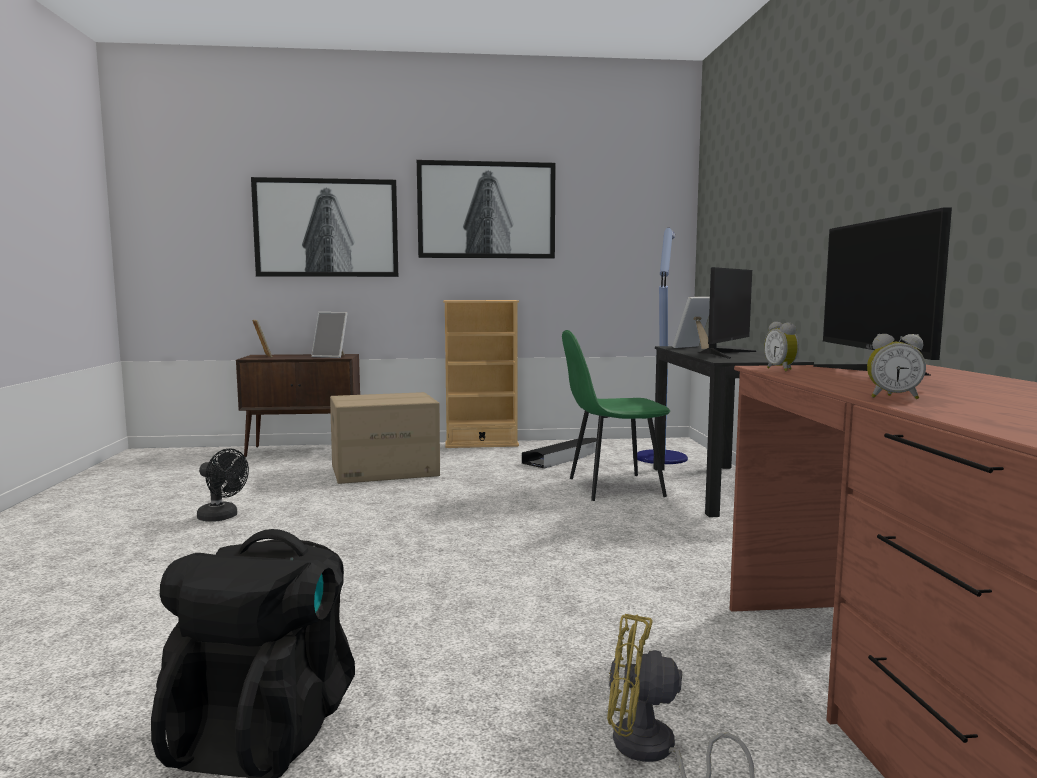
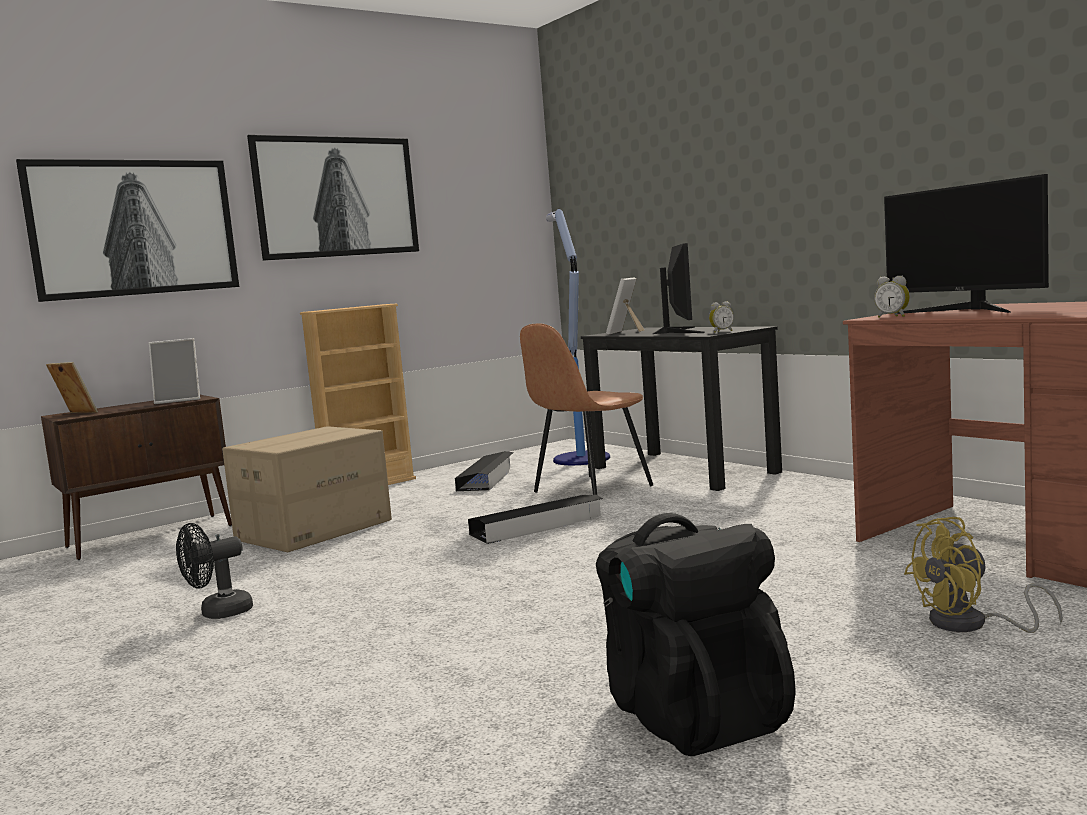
camera: 30 degrees left, 0 degrees up
black fan [197,448,249,522] -> black fan turned 150 degrees clockwise [176,523,253,619]
green chair [562,330,670,501] -> brown chair [520,324,653,495]
alarm clock [867,334,926,399] -> alarm clock moved to [709,301,734,333]
none -> black storage box [468,495,603,544]

